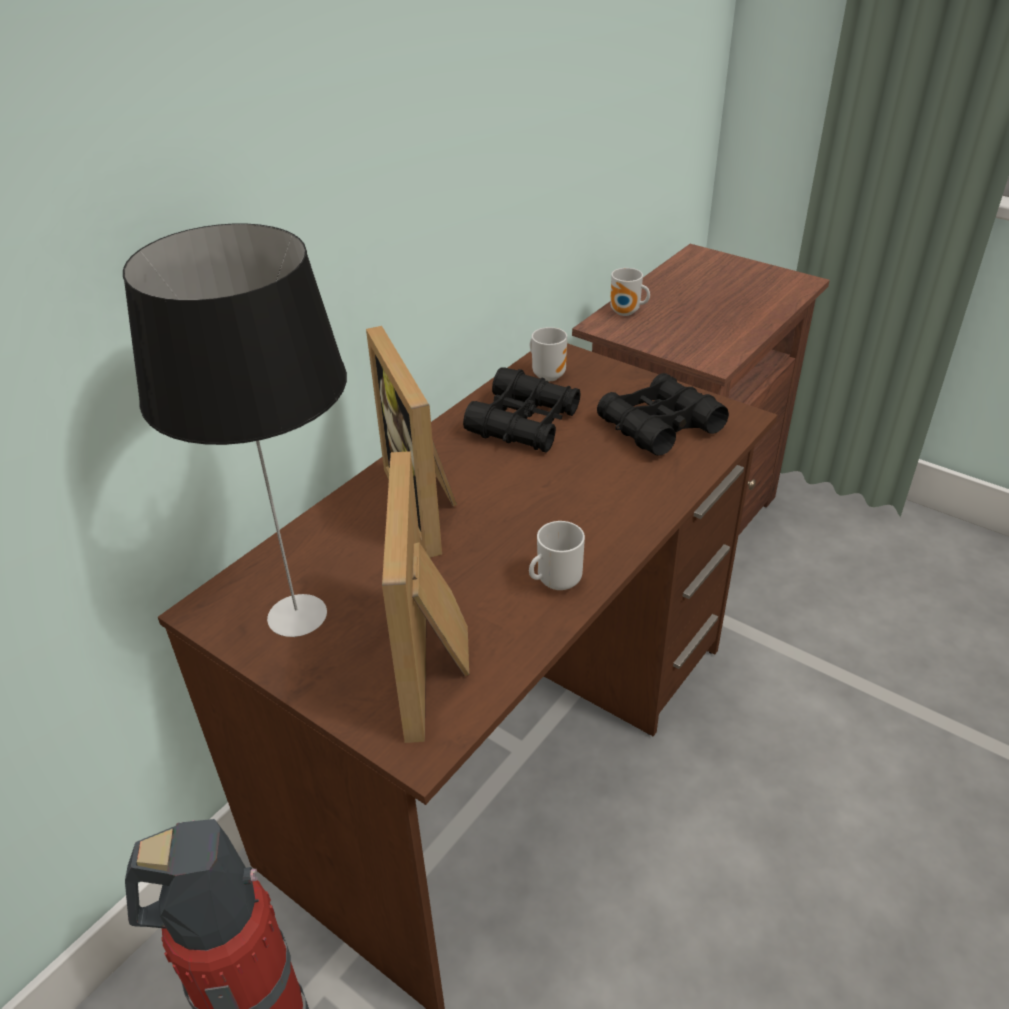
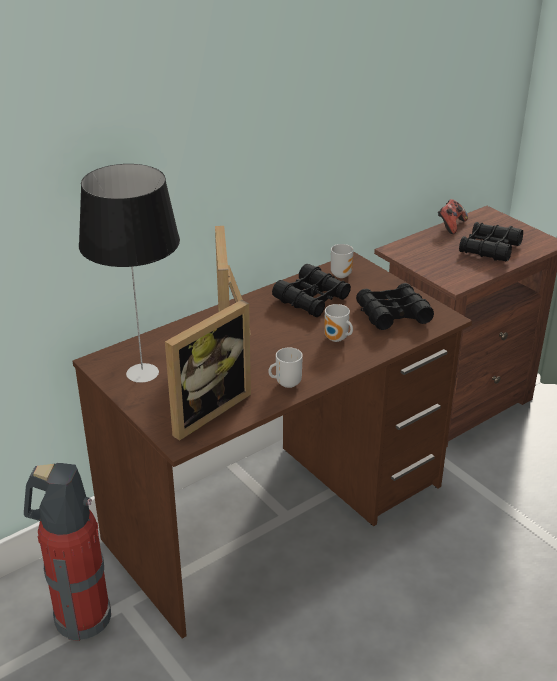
camera: 15 degrees right, 5 degrees down
picture frame [382,451,469,743] -> picture frame turned 150 degrees counterclockwise [165,300,251,441]
mug [610,268,650,316] -> mug moved to [324,304,353,342]
none -> game controller [438,199,468,234]
none -> black binoculars [459,222,523,261]

